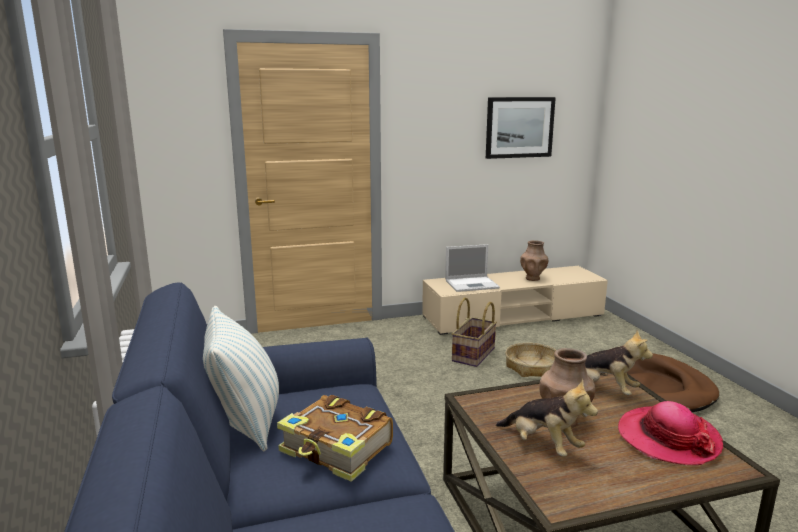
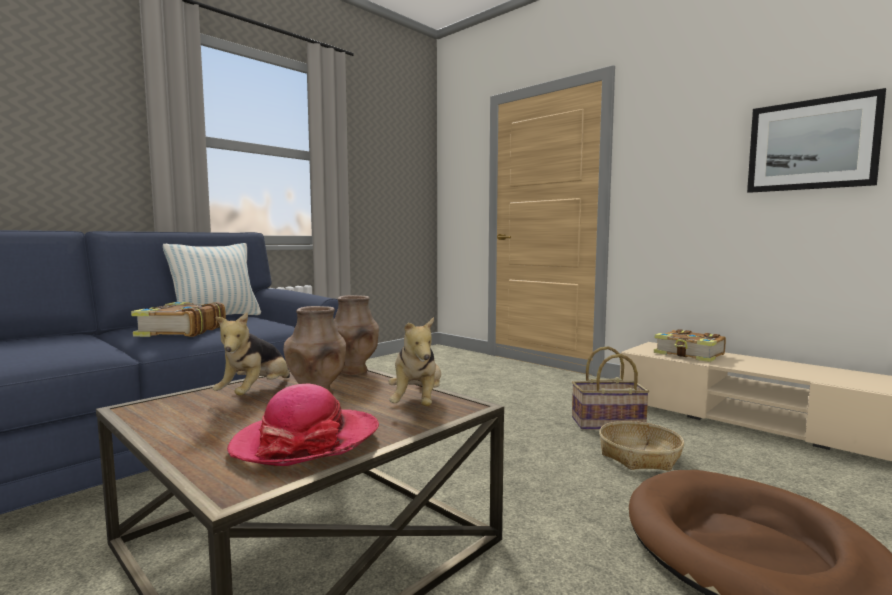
camera: 60 degrees right, 10 degrees down
laptop [445,244,500,292] -> book [654,329,726,362]
brown vase [520,240,548,281] -> brown vase moved to [334,295,379,375]

